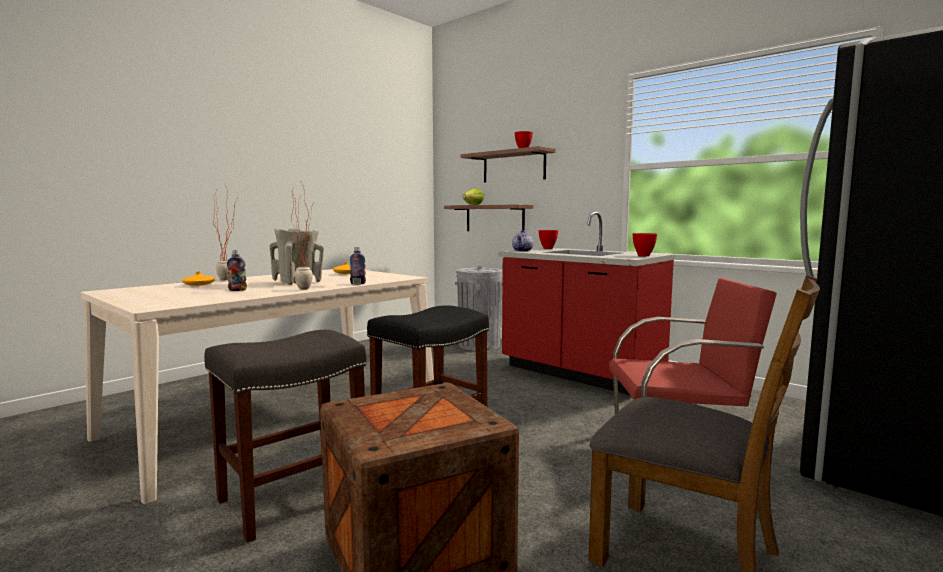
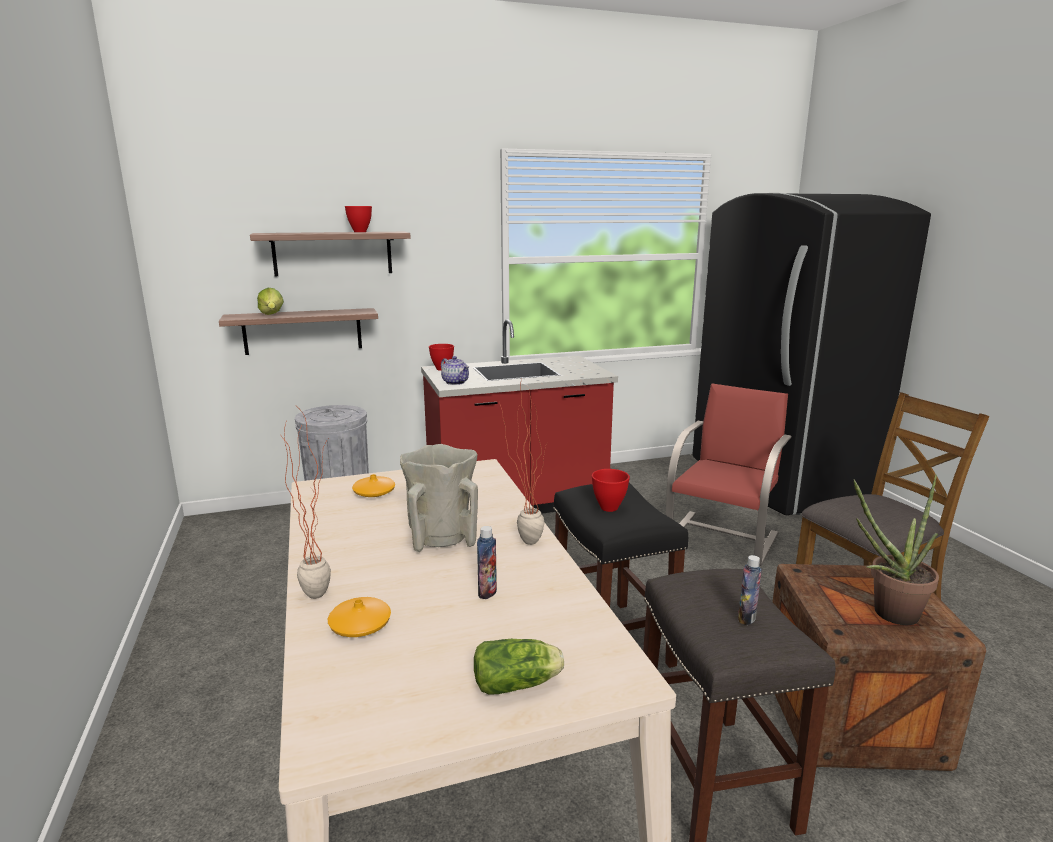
camera: 60 degrees left, 10 degrees up
bottle [350,247,366,284] -> bottle moved to [738,555,762,625]
red bowl [633,233,657,256] -> red bowl moved to [592,469,630,512]
none -> lettuce [474,639,564,695]
none -> potted plant [854,475,939,625]

